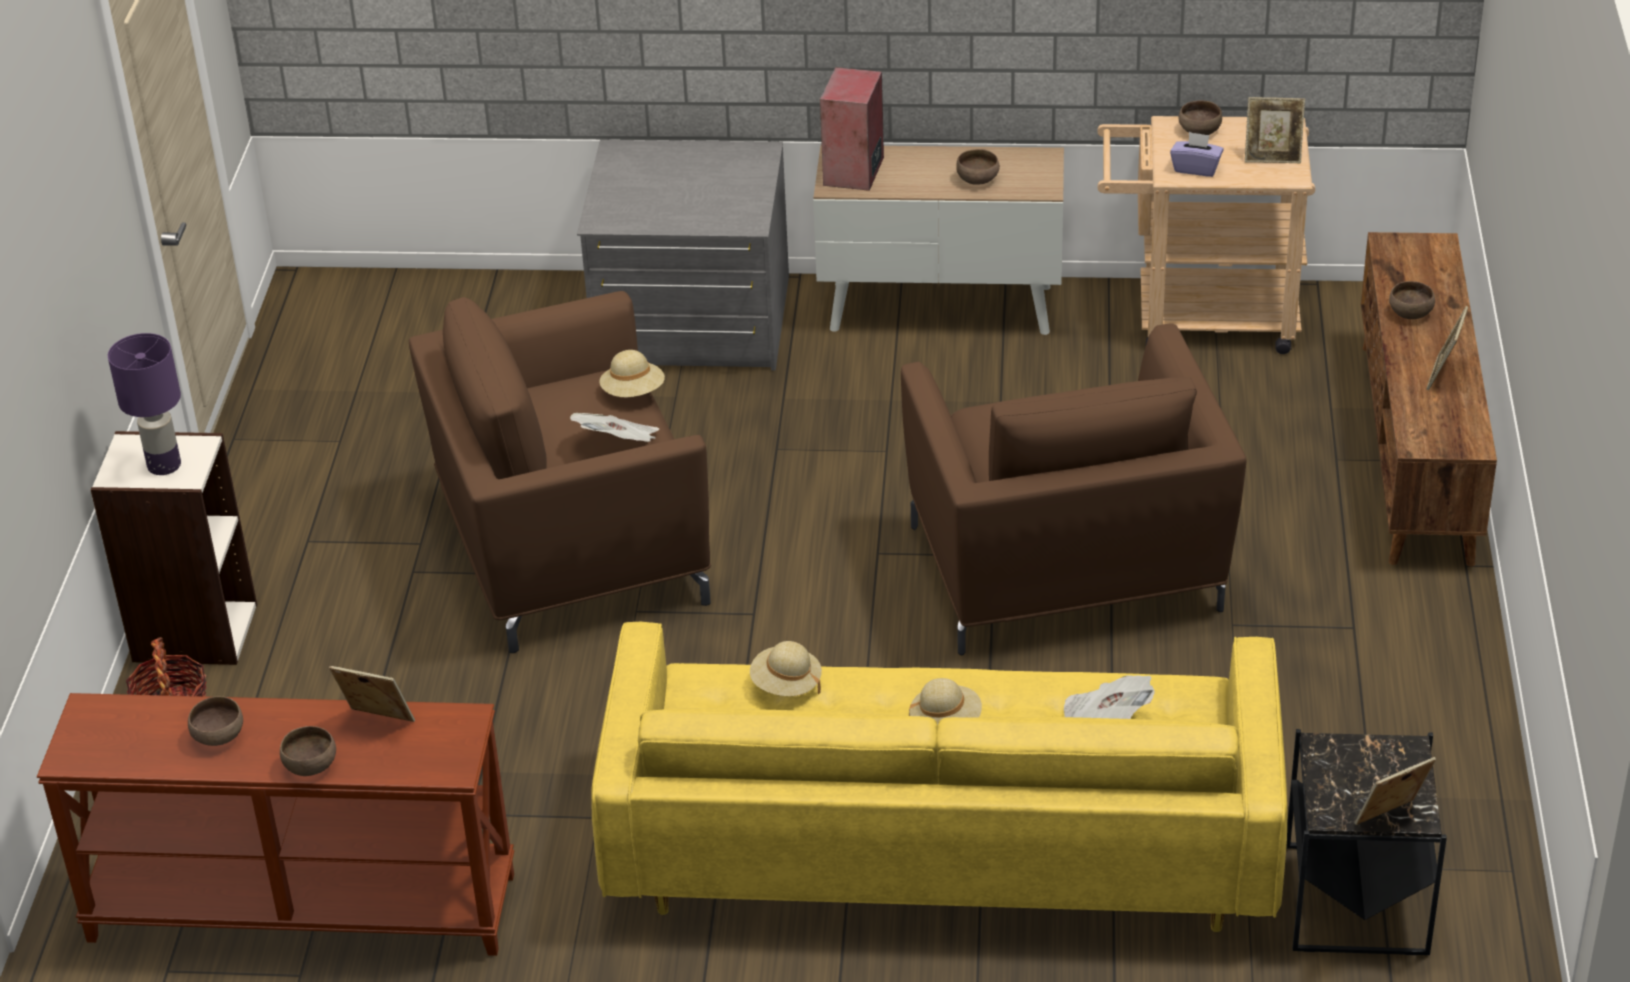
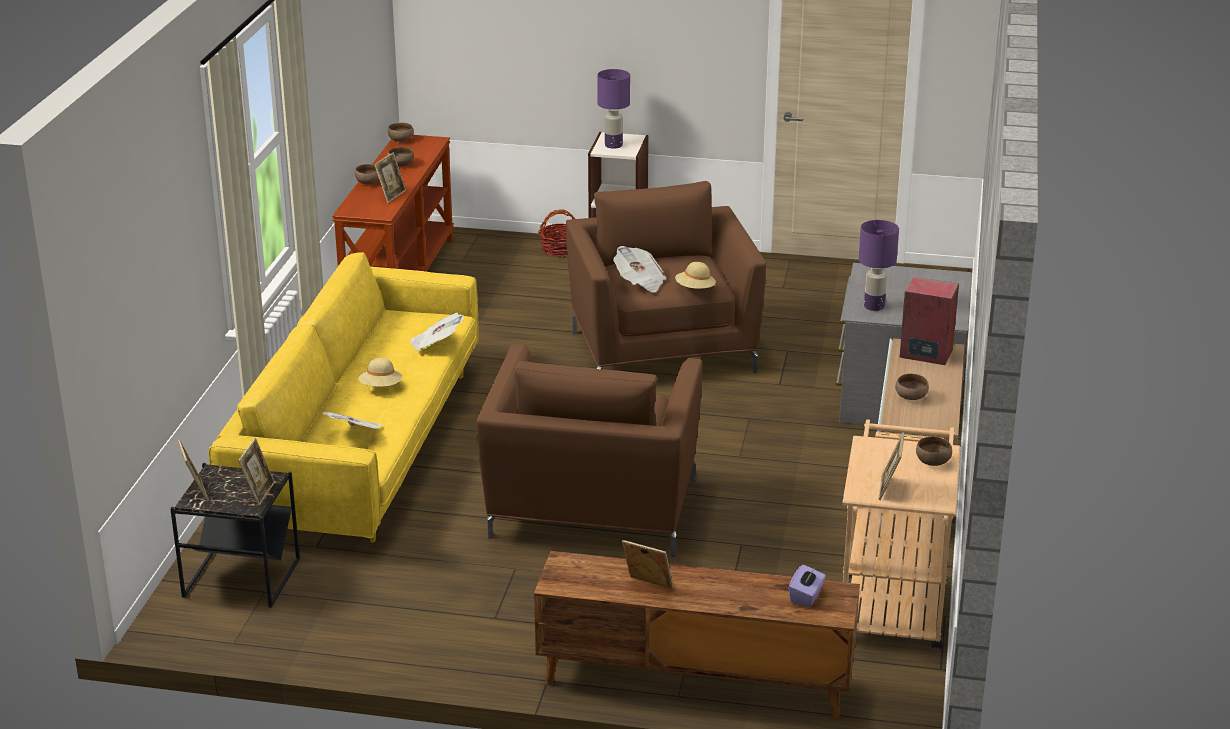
camera: 95 degrees right, 10 degrees down
beige hat [750,641,822,696] -> newspaper [410,313,464,351]
brown armchair [901,323,1247,655] -> brown armchair turned 75 degrees counterclockwise [476,344,703,557]
purple tissue box [1170,132,1224,177] -> purple tissue box moved to [788,565,826,607]
brown bowl [1389,281,1435,319] -> brown bowl moved to [388,123,414,142]
none -> picture frame [238,438,275,506]
none -> purple table lamp [859,220,899,311]

